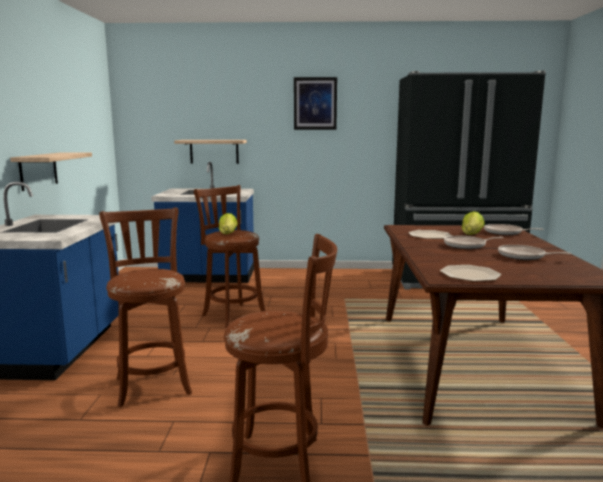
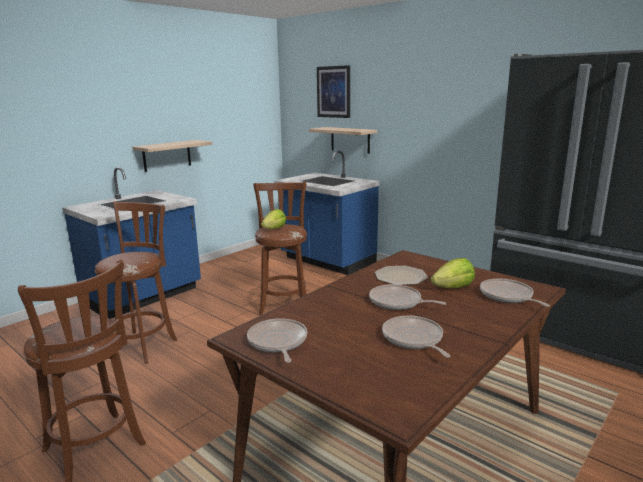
camera: 40 degrees right, 5 degrees up
picture [294,77,337,130] -> picture moved to [317,65,350,118]
plate [440,265,501,282] -> frying pan [247,318,307,363]

